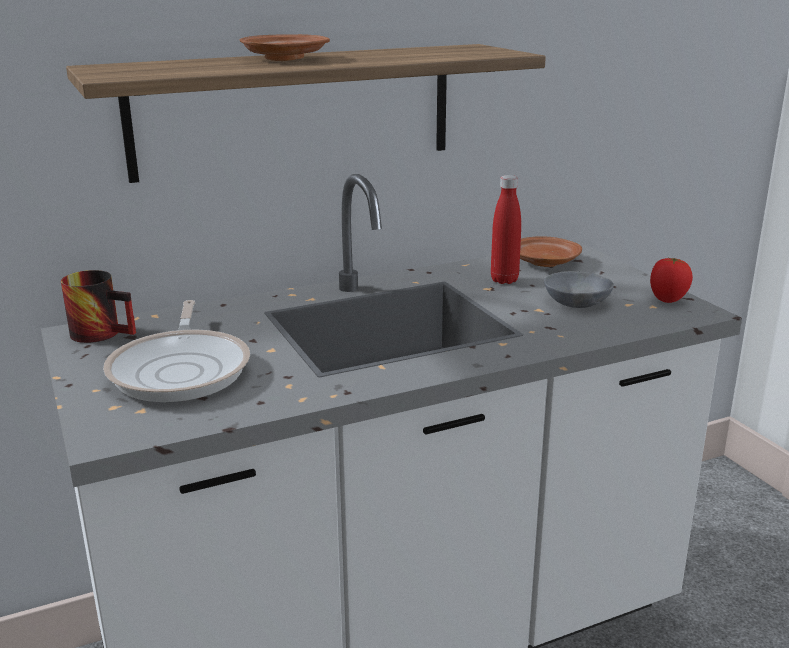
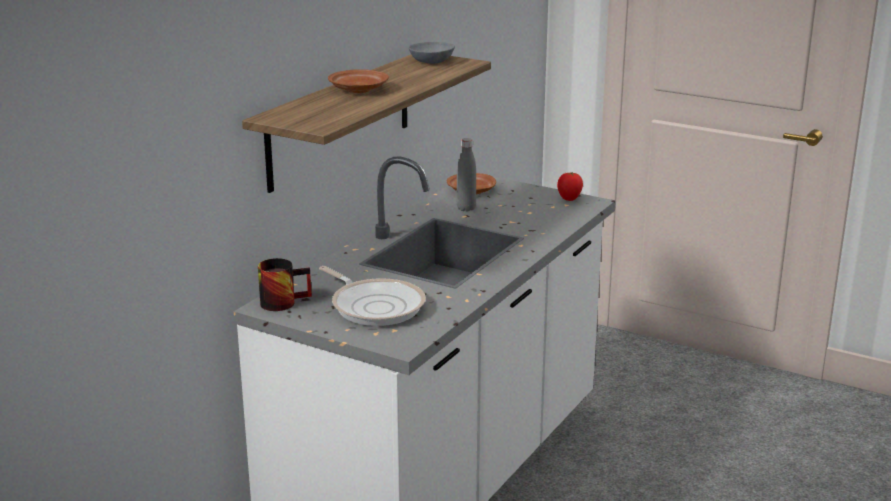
camera: 35 degrees left, 0 degrees up
red bottle [491,175,521,284] -> grey bottle [457,138,476,211]
grey bowl [544,271,614,308] -> grey bowl moved to [409,42,455,64]

